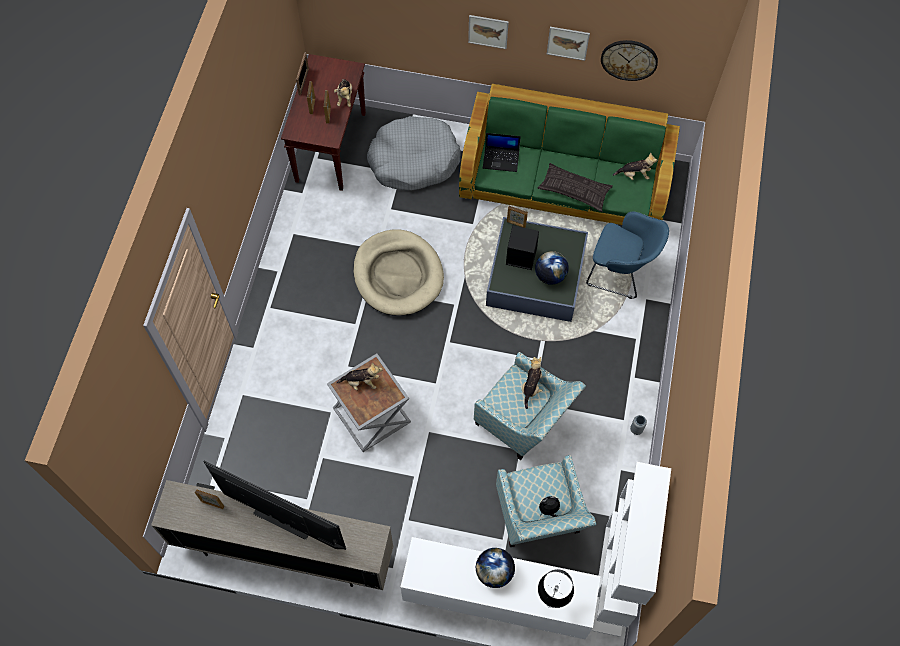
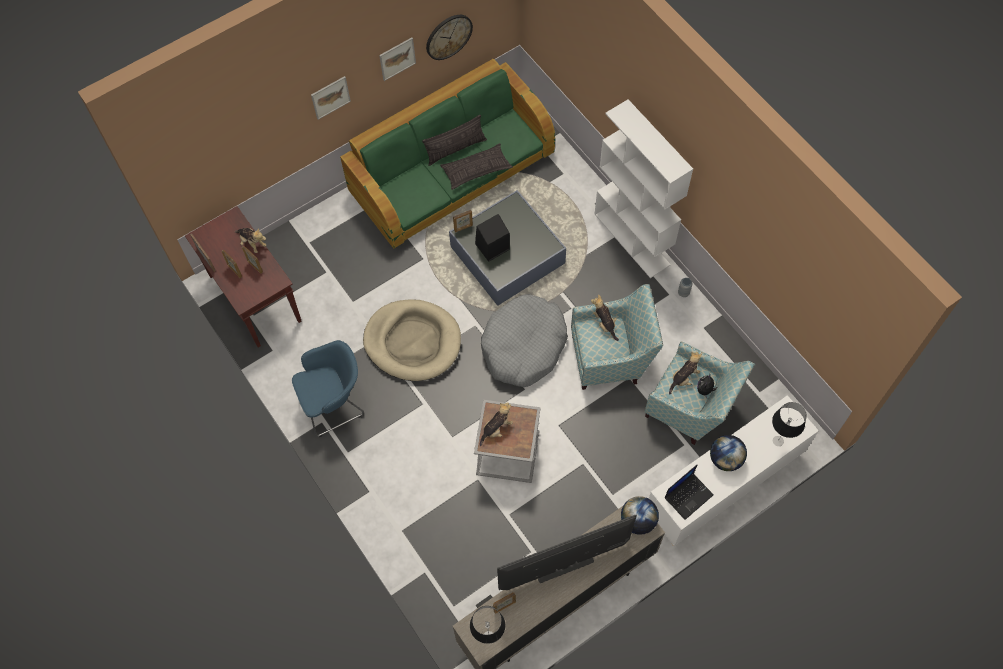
camera: 45 degrees left, 0 degrees up
grey dog bed [367,116,461,190] -> grey dog bed moved to [481,294,568,387]
laptop [483,133,521,172] -> laptop moved to [665,464,714,520]
globe [535,251,569,285] -> globe moved to [621,496,659,535]
blue armchair [586,212,669,299] -> blue armchair moved to [292,340,364,437]
white bookcase [591,462,671,637] -> white bookcase moved to [594,99,693,278]
plush toy [613,153,657,180] -> plush toy moved to [669,352,702,394]
none -> pillow [422,115,487,166]
none -> table lamp [470,606,505,644]

